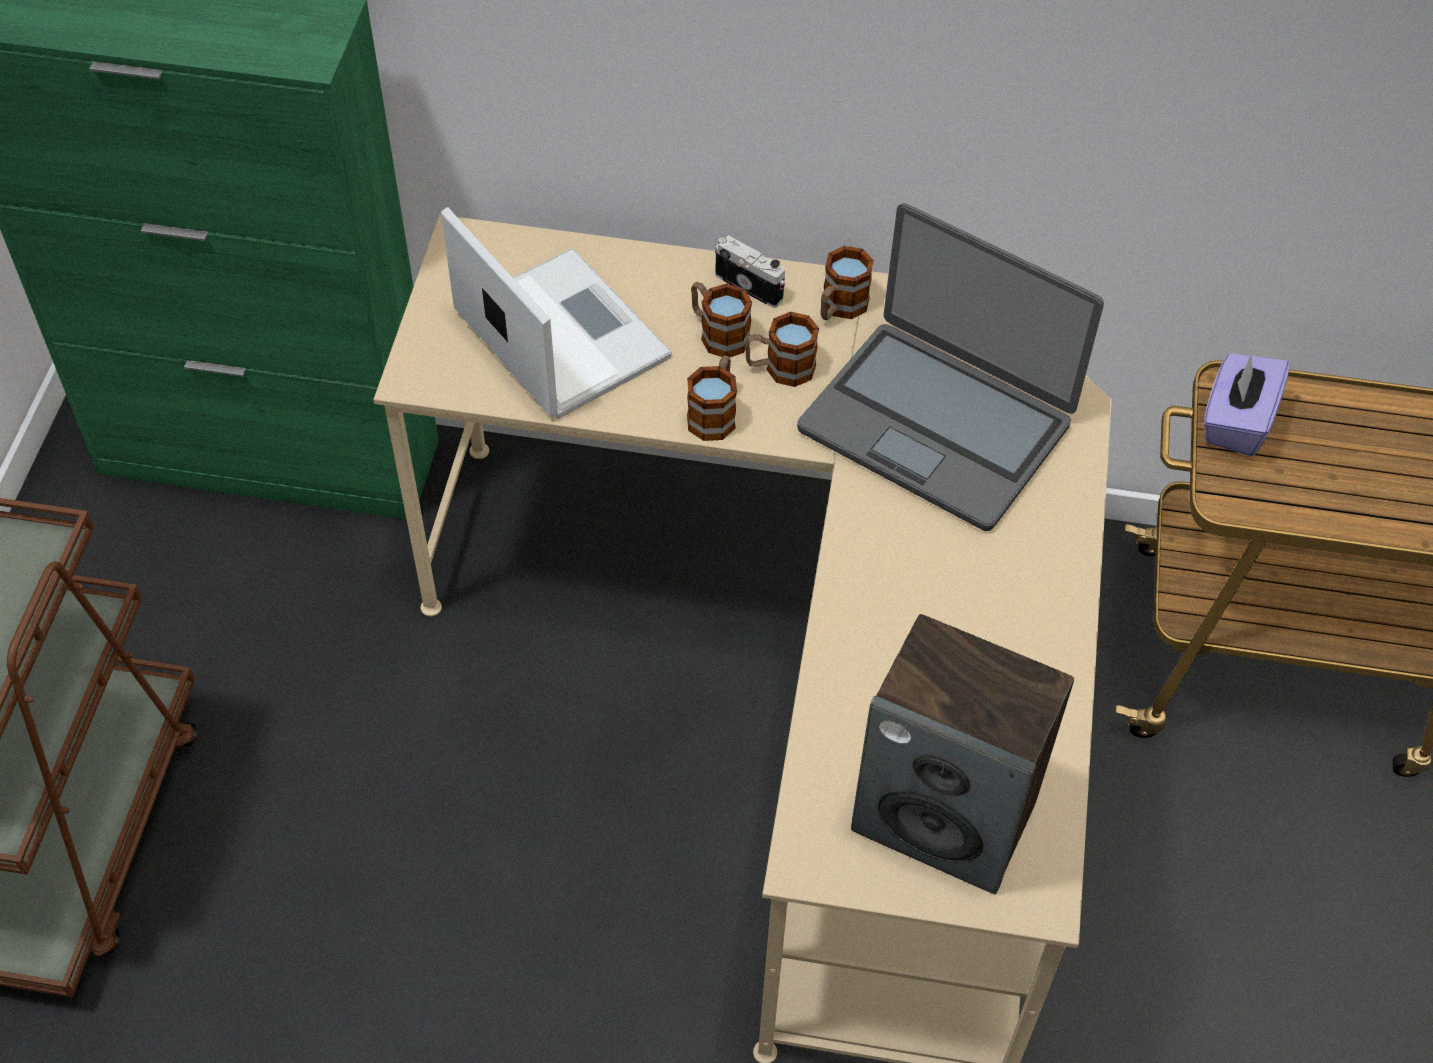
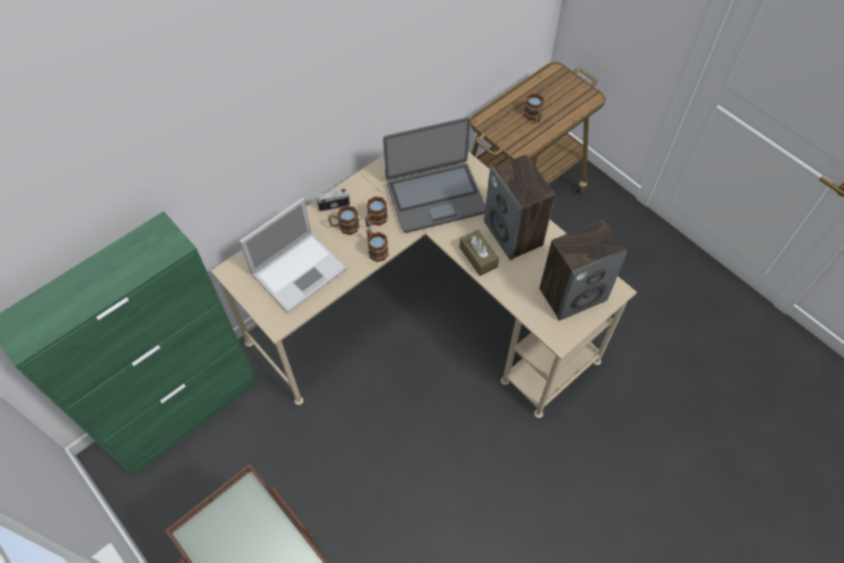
camera: 50 degrees left, 5 degrees up
laptop [441,207,672,419] -> laptop turned 135 degrees clockwise [239,198,347,313]
mug [820,246,874,320] -> mug moved to [524,93,544,122]
purple tissue box [1204,353,1290,456] -> none
none -> brown tissue box [459,230,499,276]
none -> speaker [484,155,556,260]

